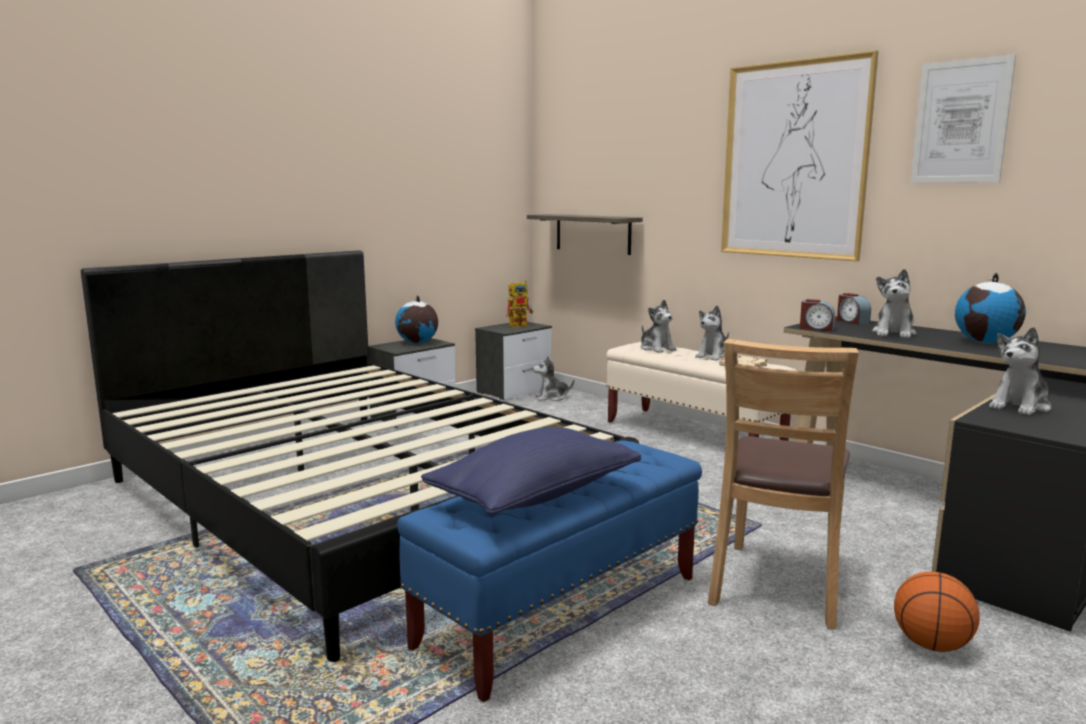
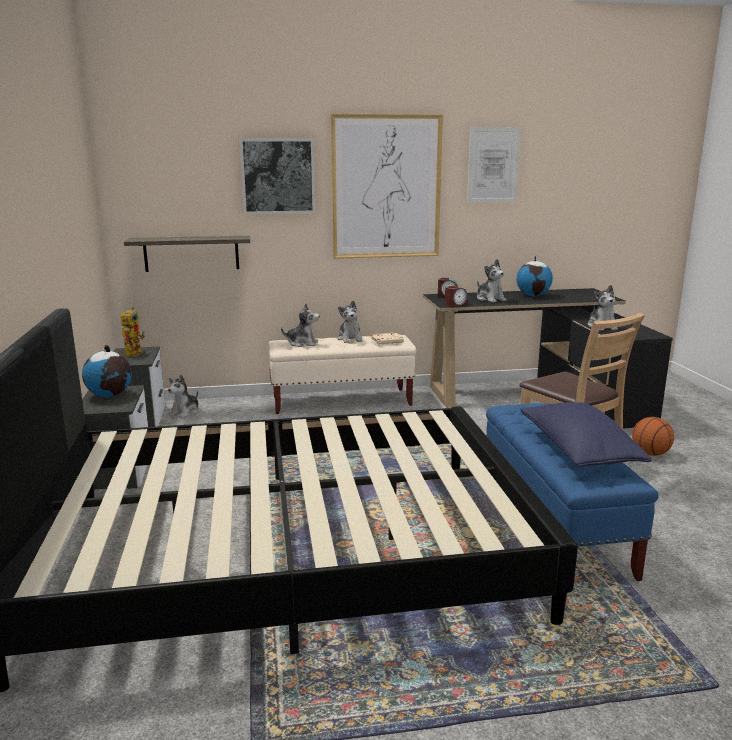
camera: 55 degrees left, 5 degrees up
none -> picture [240,138,315,214]

